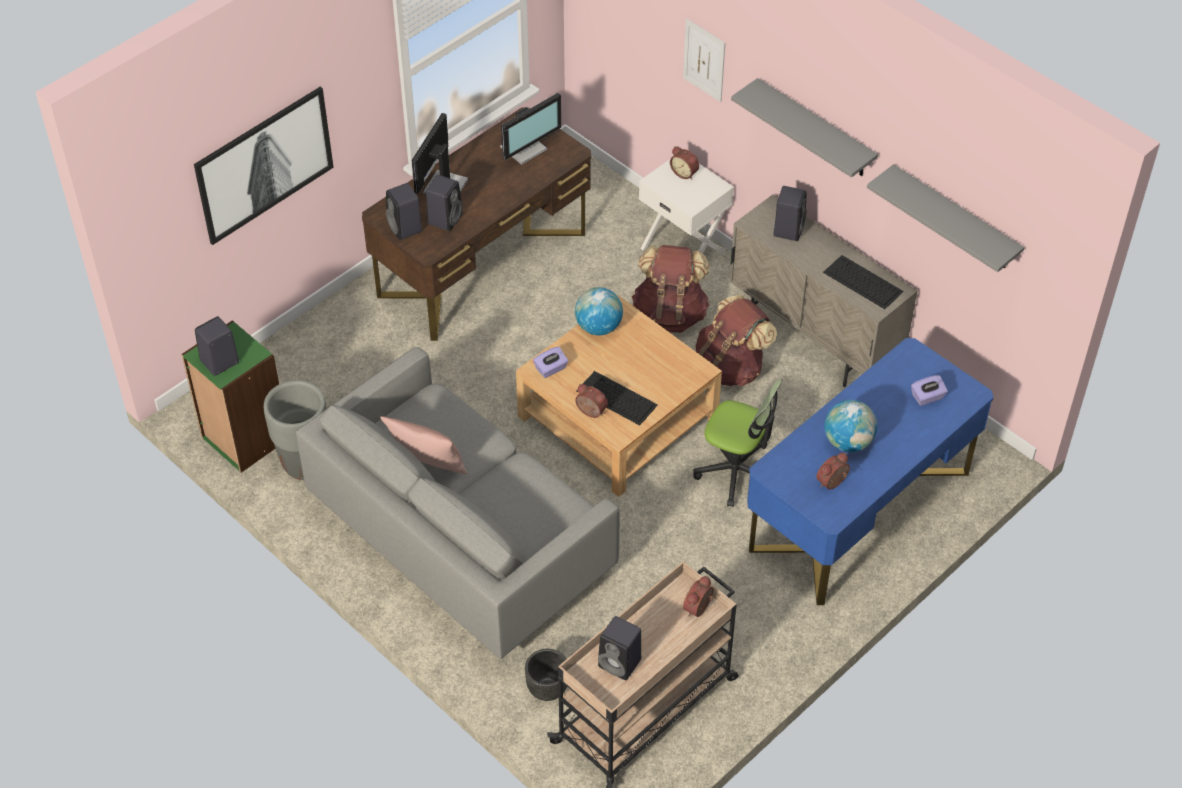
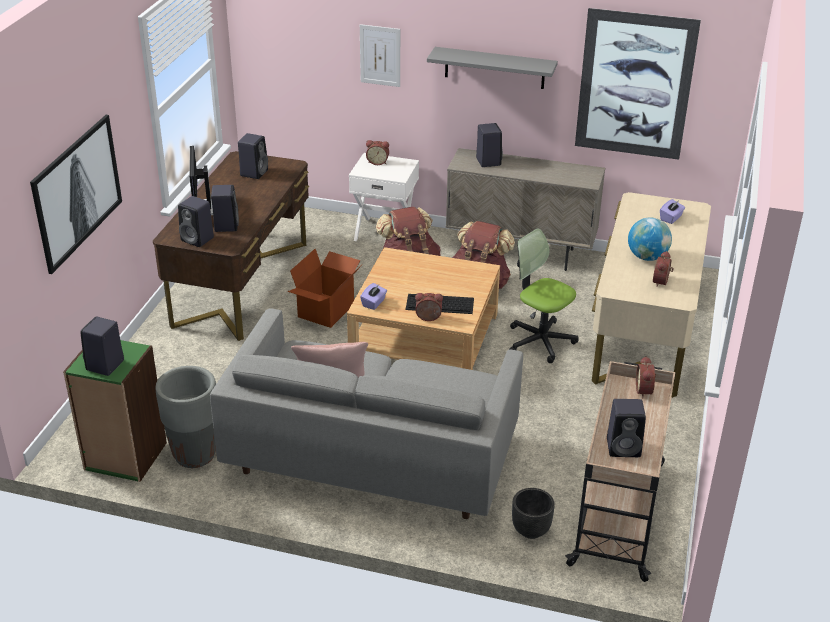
camera: 30 degrees left, 15 degrees down
monitor [500,93,561,165] -> black speaker [238,133,268,179]
globe [575,287,623,335] -> none
office chair [693,379,782,507] -> office chair turned 135 degrees counterclockwise [509,228,579,363]
blue desk [747,338,994,605] -> beige desk [592,192,711,398]
keyboard [823,255,904,309] -> none
grey shelf [867,164,1024,272] -> picture [575,8,701,160]
none -> cardboard box [287,249,362,328]

